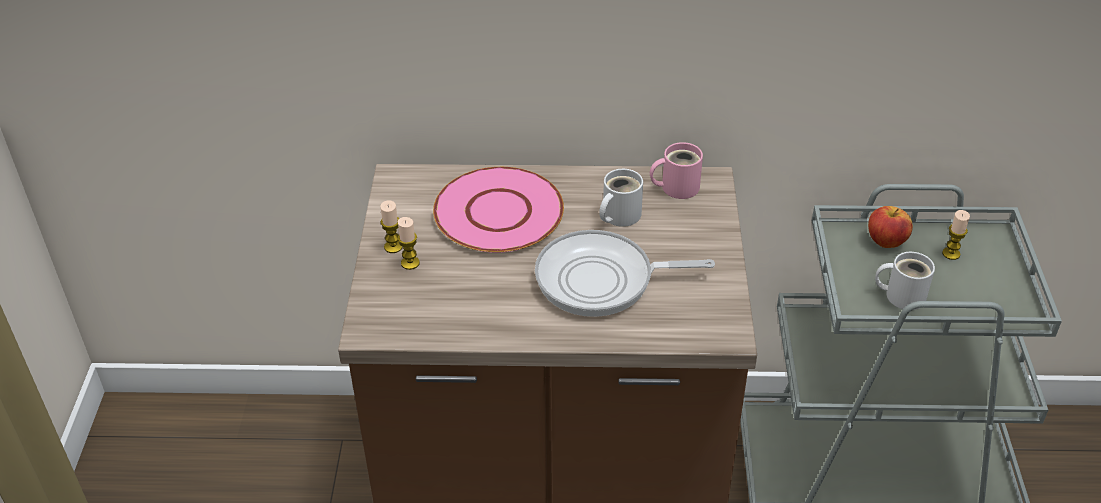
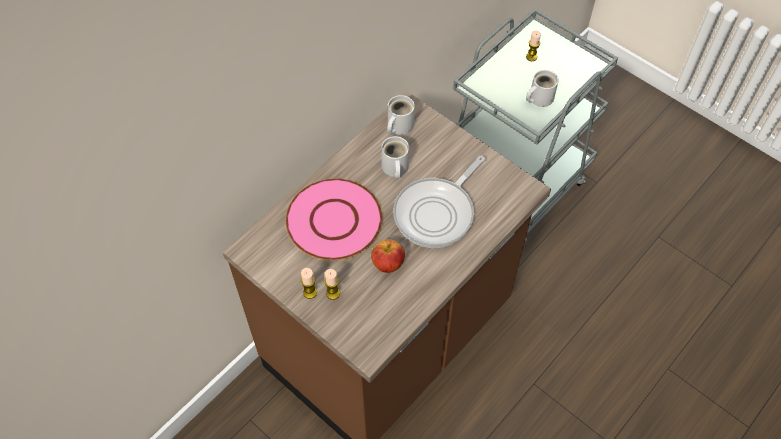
camera: 50 degrees left, 15 degrees up
pink mug [650,142,703,199] -> white mug [387,95,415,135]
apple [868,206,913,248] -> apple moved to [371,239,405,273]

